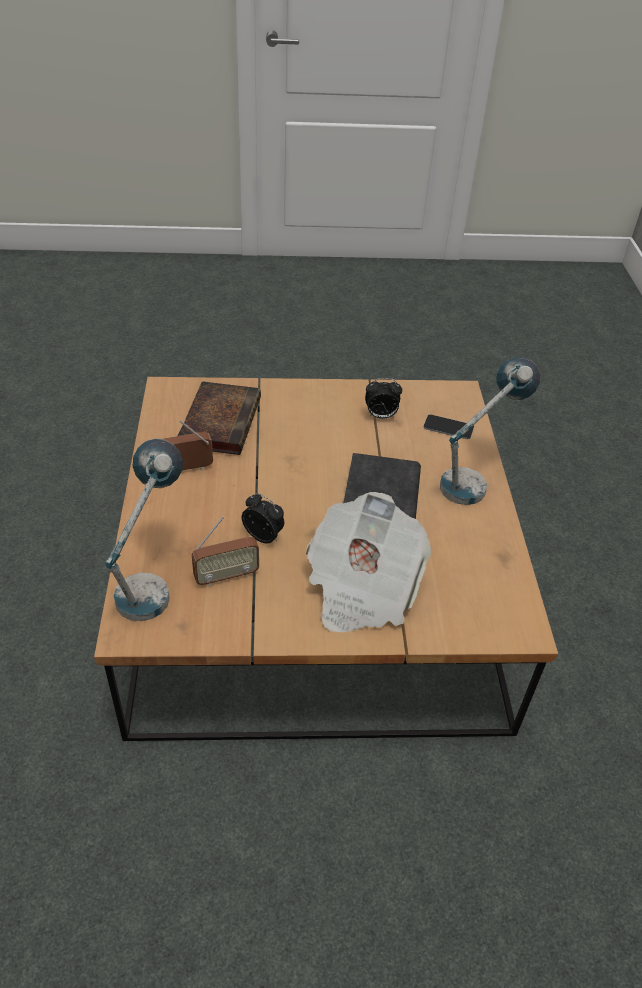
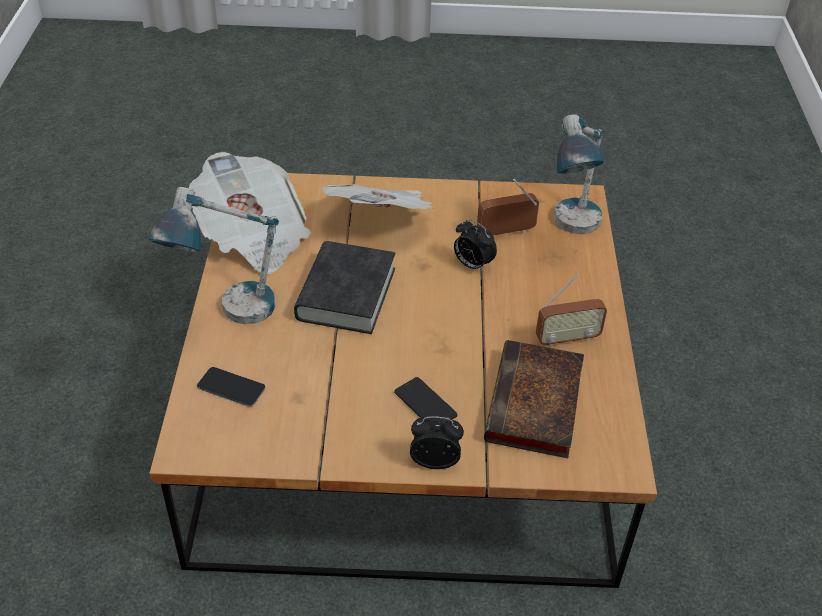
camera: 175 degrees left, 0 degrees up
alarm clock [365,378,402,419] -> alarm clock moved to [410,416,464,469]
none -> newspaper [189,152,311,274]
none -> phone [394,377,458,422]

